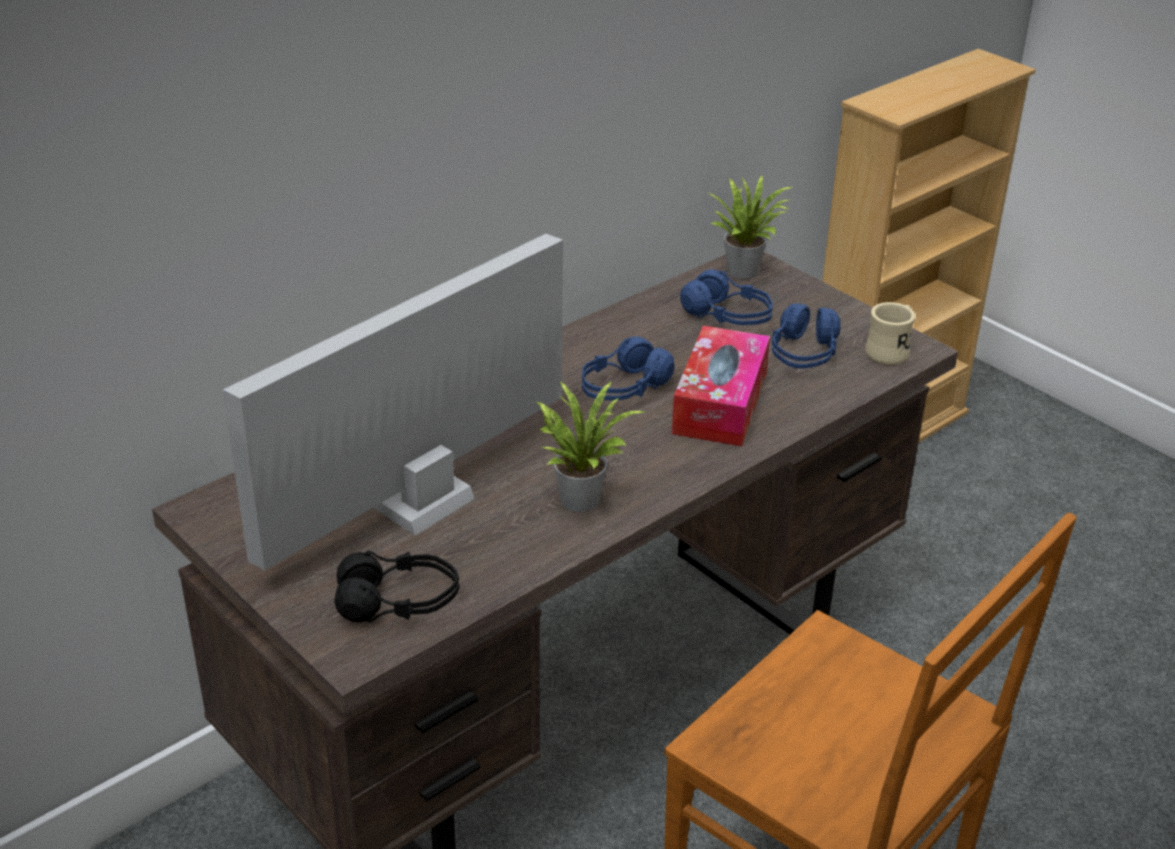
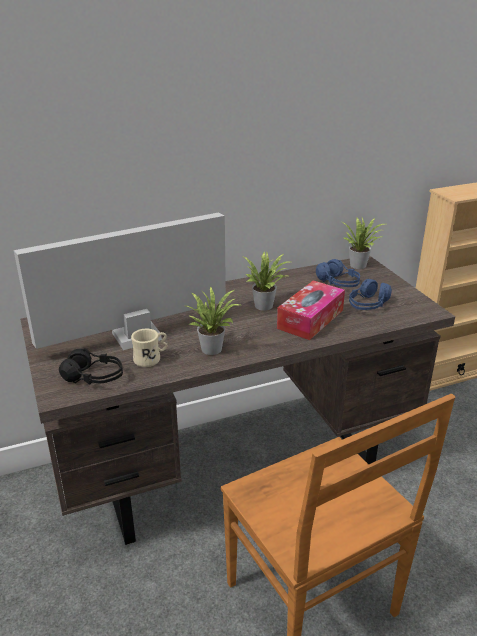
camera: 20 degrees right, 5 degrees down
blue headphones [582,336,675,400] -> potted plant [244,251,290,311]
beige mug [865,302,915,365] -> beige mug moved to [131,329,168,367]

